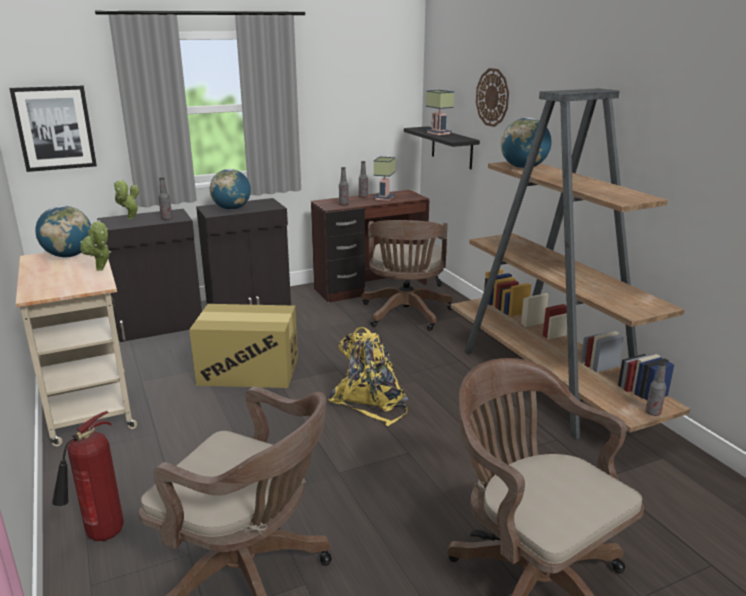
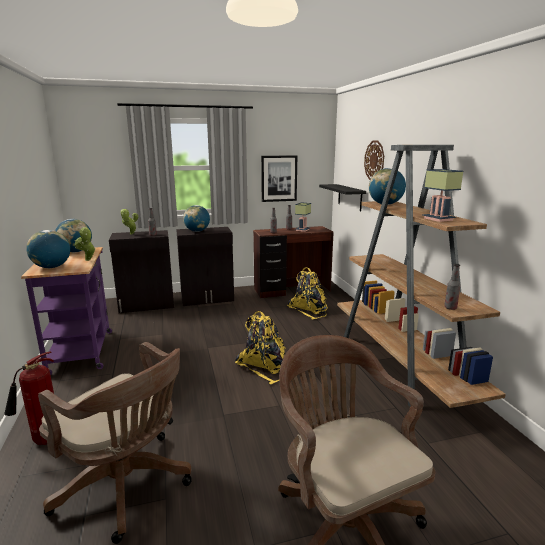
camera: 10 degrees right, 5 degrees down
picture [9,85,97,172] -> picture moved to [261,155,297,202]
beige cart [16,252,137,446] -> purple cart [21,247,112,375]
cardboard box [189,304,298,388] -> none
brown office chair [361,220,453,331] -> yellow backpack [287,267,328,320]
table lamp [426,90,454,135] -> table lamp moved to [423,169,463,222]
bottle [646,361,667,416] -> bottle moved to [444,264,460,310]
none -> globe [26,230,70,268]

